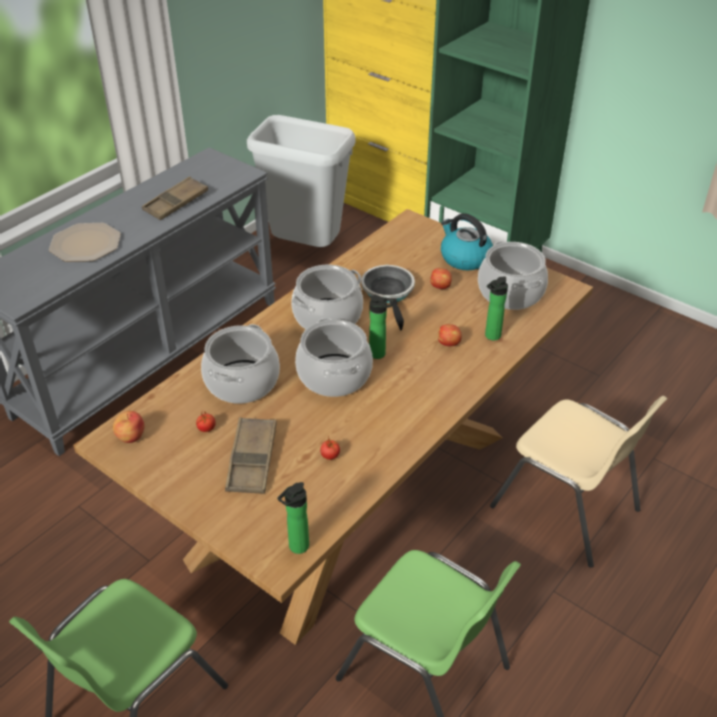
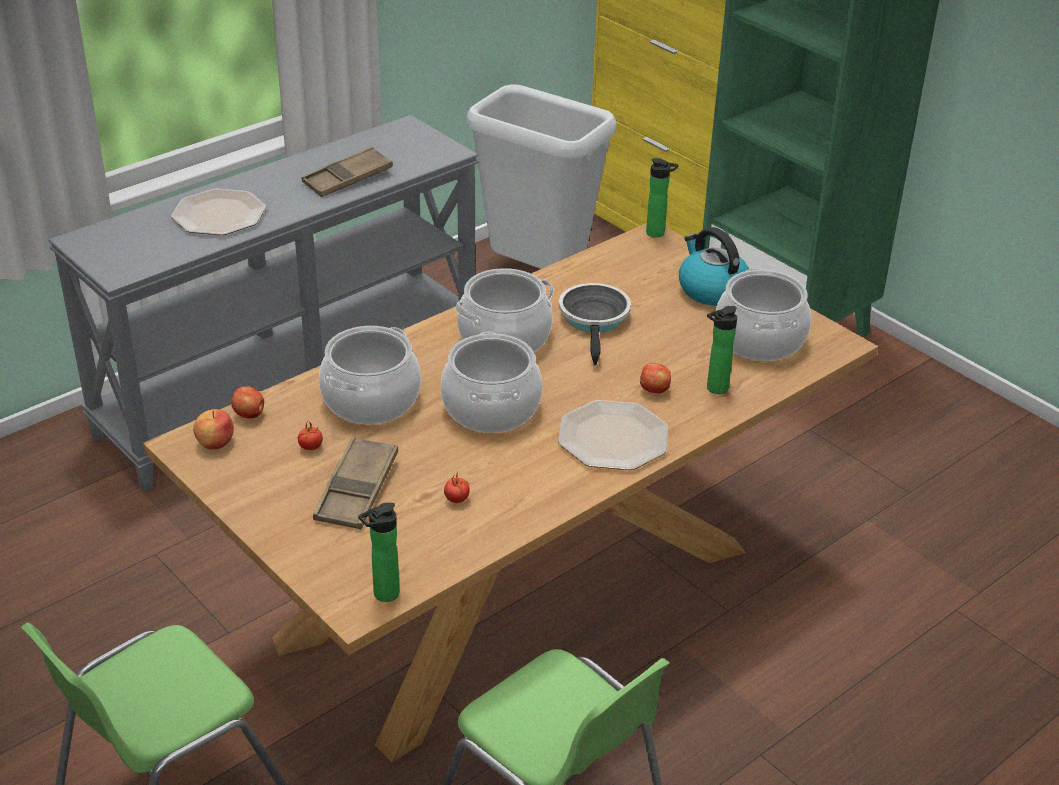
camera: 10 degrees right, 5 degrees down
bottle [369,295,394,359] -> bottle moved to [646,158,679,238]
apple [430,268,452,289] -> apple moved to [231,386,264,419]
beige chair [490,396,668,568] -> none
none -> plate [558,400,669,470]

